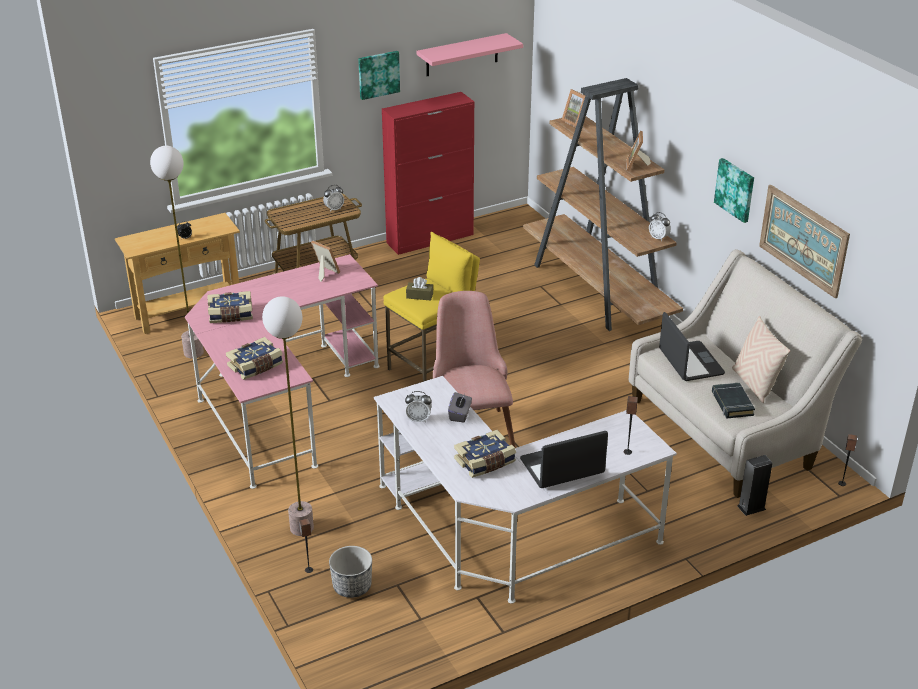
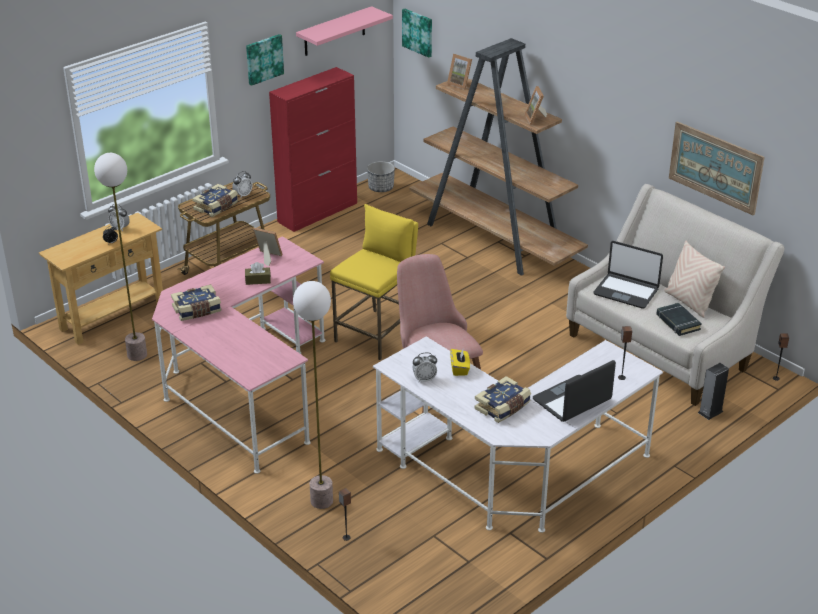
camera: 15 degrees left, 0 degrees up
book [226,337,283,380] -> book moved to [192,184,238,217]
planter [329,546,372,598] -> planter moved to [367,161,395,192]
brown tissue box [406,277,433,301] -> brown tissue box moved to [245,262,271,285]
grey tissue box [448,392,472,422] -> yellow tissue box [450,349,470,376]
alarm clock [649,212,671,241] -> alarm clock moved to [108,204,130,231]
laptop [659,312,725,381] -> laptop turned 150 degrees clockwise [593,241,663,309]
picture [714,158,754,223] -> picture moved to [402,9,432,58]

